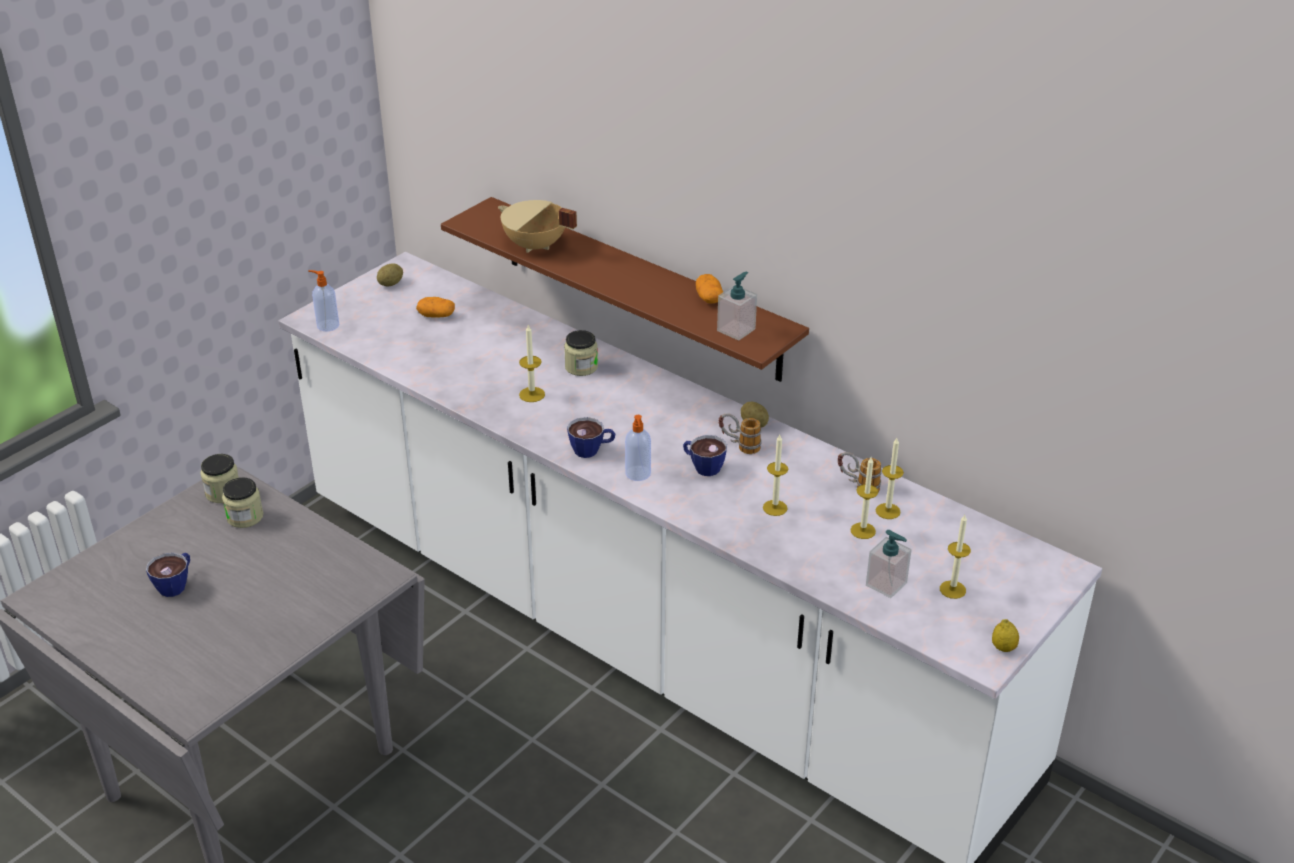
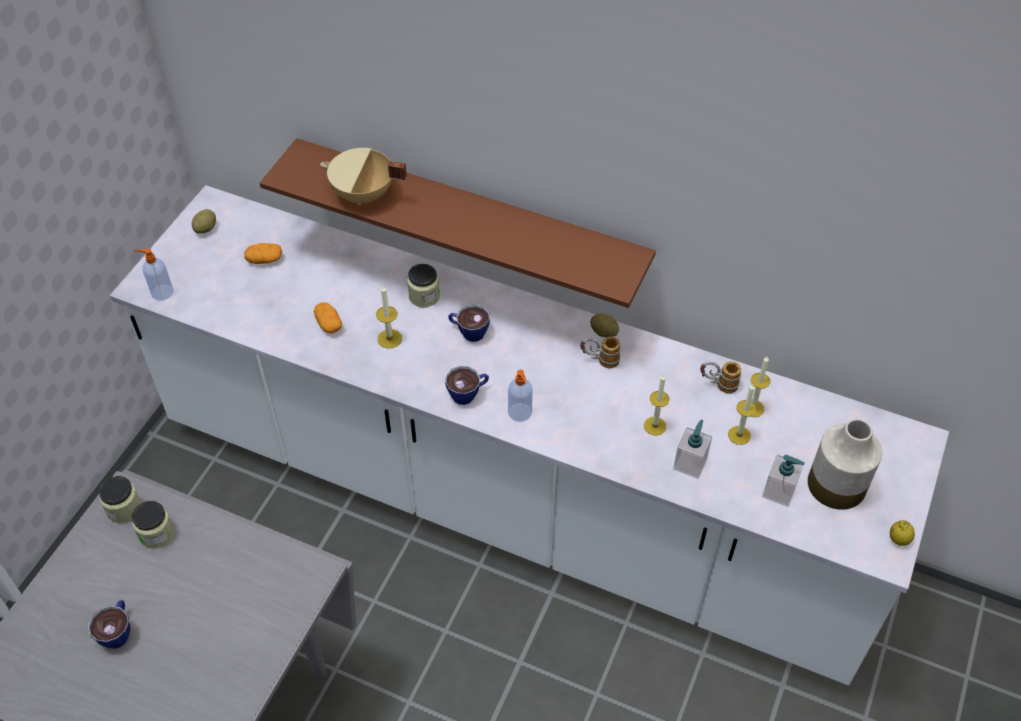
camera: 15 degrees left, 15 degrees up
cup [683,435,727,476] -> cup moved to [448,304,490,342]
potato [696,274,723,304] -> potato moved to [314,302,342,333]
soap dispenser [717,272,757,341] -> soap dispenser moved to [673,420,712,479]
candle [940,515,971,599] -> beige vase [808,419,882,510]

